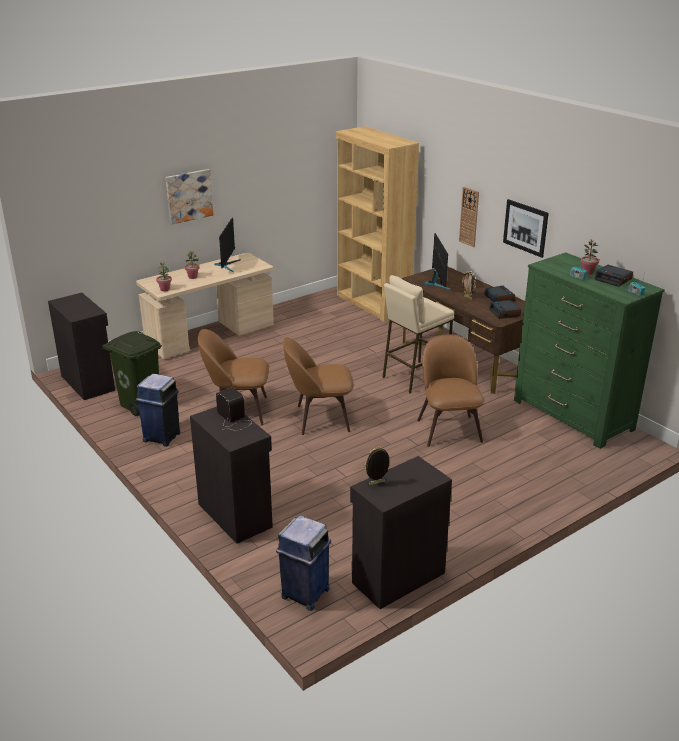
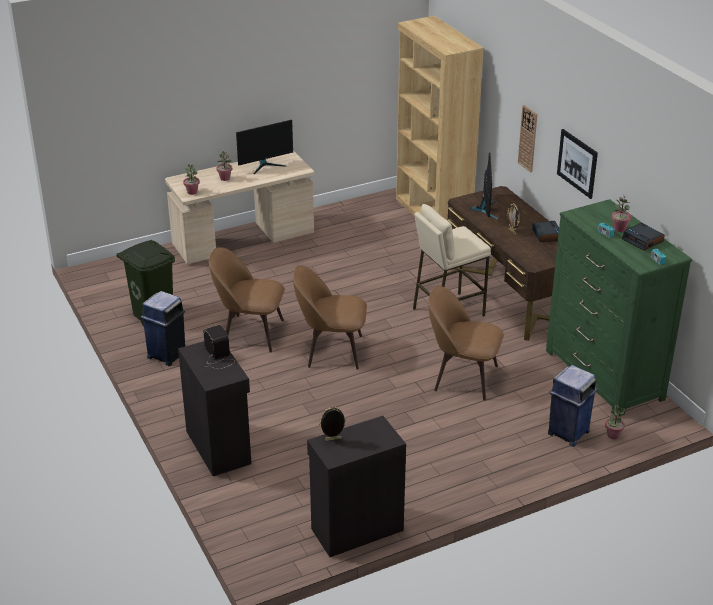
camera: 10 degrees right, 5 degrees up
black cabinet [48,293,115,400] -> none
picture [166,169,213,224] -> none
monitor [214,218,241,272] -> monitor turned 45 degrees clockwise [236,120,293,174]
blue trash can [276,515,331,611] -> blue trash can moved to [548,365,597,447]
brown chair [417,334,484,447] -> brown chair turned 75 degrees counterclockwise [428,286,504,401]
alarm clock [489,300,521,319] -> none
none -> potted plant [605,405,625,439]

